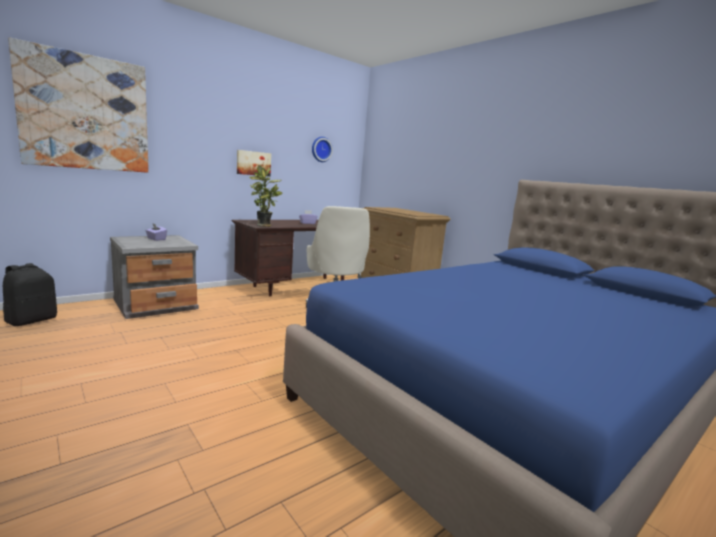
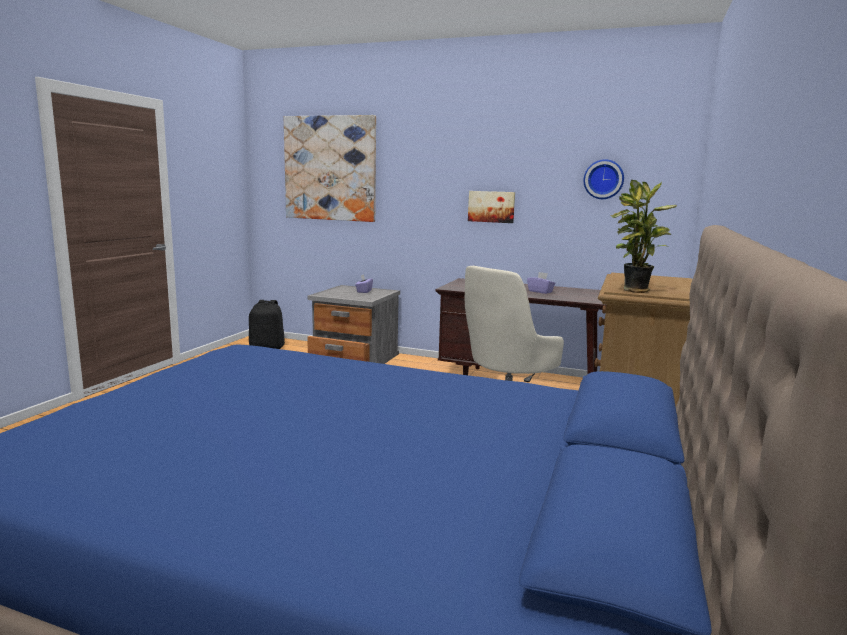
camera: 60 degrees right, 0 degrees up
potted plant [249,165,282,227] -> potted plant moved to [610,180,677,293]

